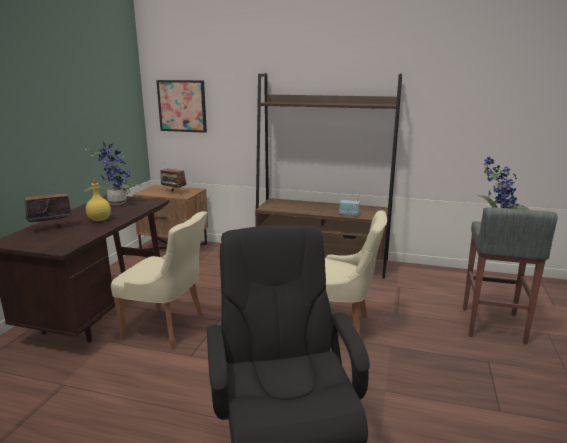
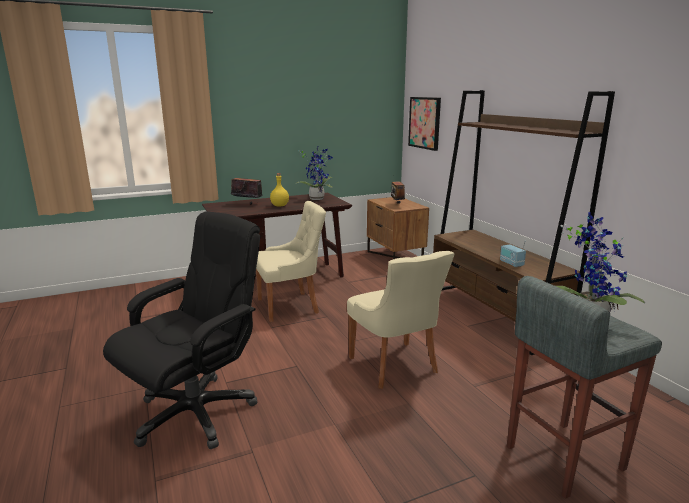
camera: 50 degrees right, 0 degrees up
beige chair [111,211,207,350] -> beige chair turned 90 degrees counterclockwise [256,201,326,322]

